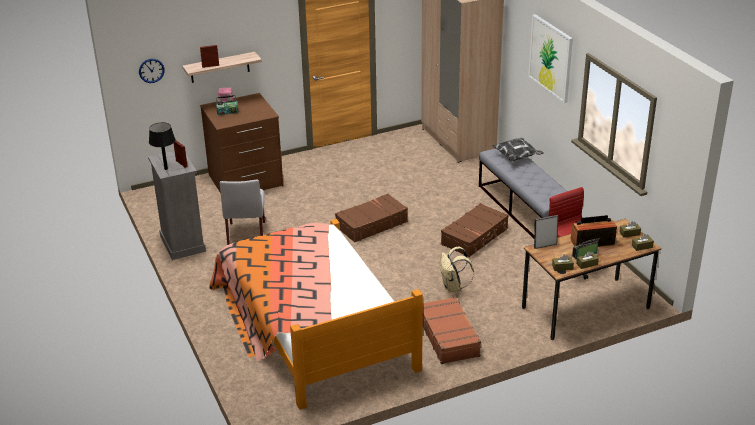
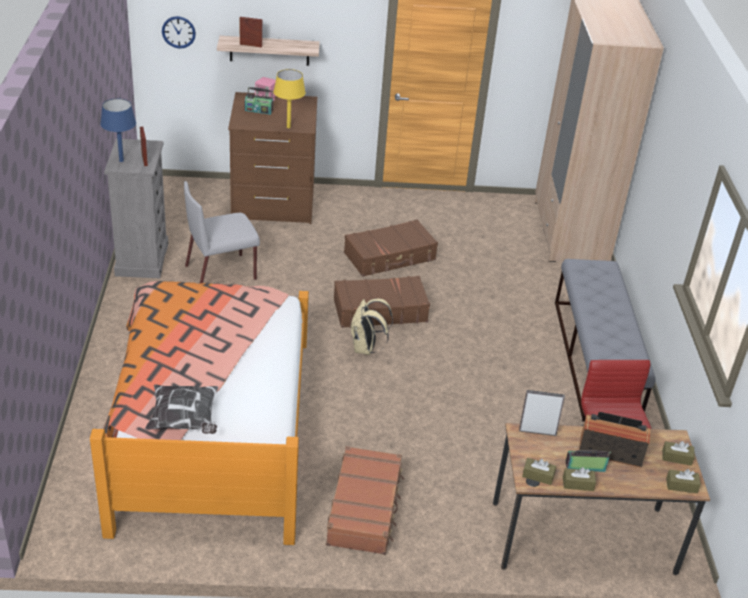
camera: 20 degrees right, 5 degrees up
black table lamp [149,122,175,170] -> blue table lamp [100,98,136,162]
grey chair [219,180,265,245] -> grey chair turned 45 degrees clockwise [184,181,260,283]
beige backpack [440,247,474,292] -> beige backpack moved to [350,298,393,355]
brown suitcase [441,203,509,257] -> brown suitcase moved to [344,219,438,277]
pillow [492,138,544,162] -> pillow moved to [145,384,218,434]
picture [528,14,573,103] -> none
none -> yellow table lamp [273,69,306,128]

